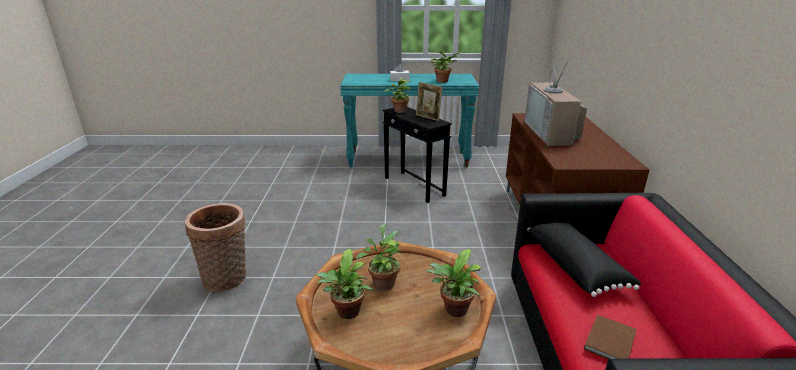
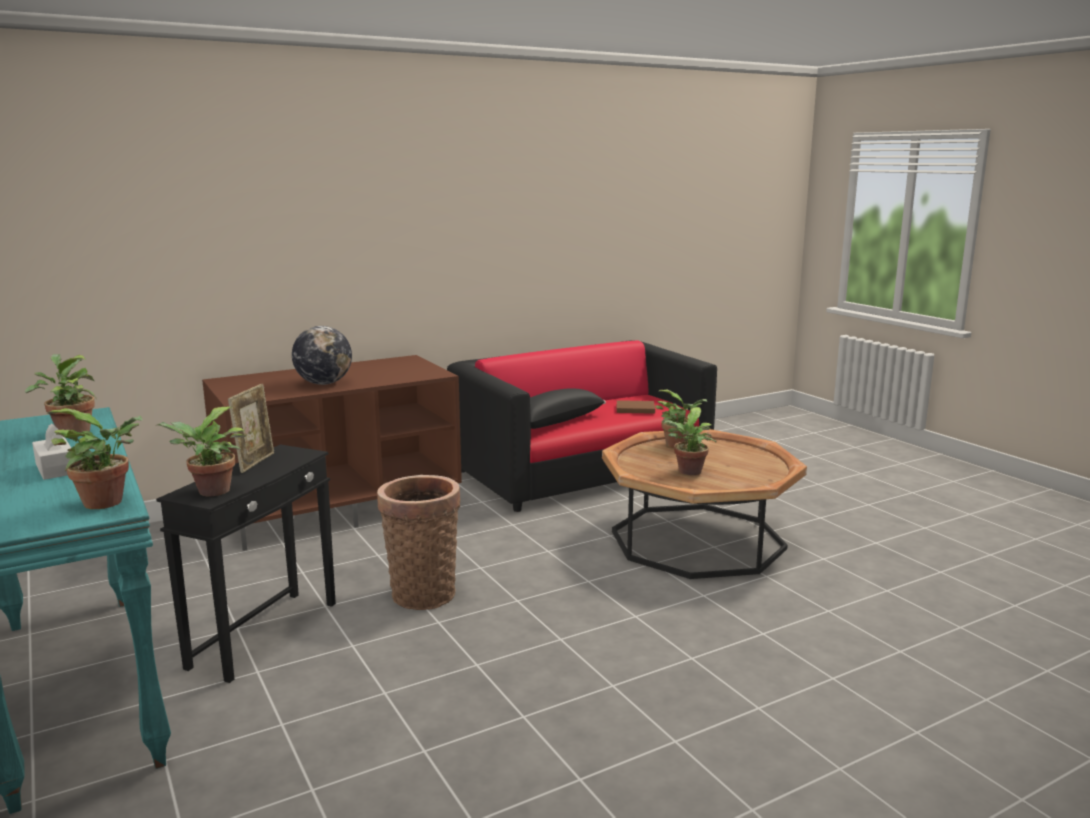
camera: 120 degrees left, 10 degrees down
basket [185,203,246,292] -> basket moved to [377,475,460,610]
potted plant [315,249,373,319] -> potted plant moved to [47,408,143,509]
television [525,49,587,146] -> globe [292,326,352,385]

